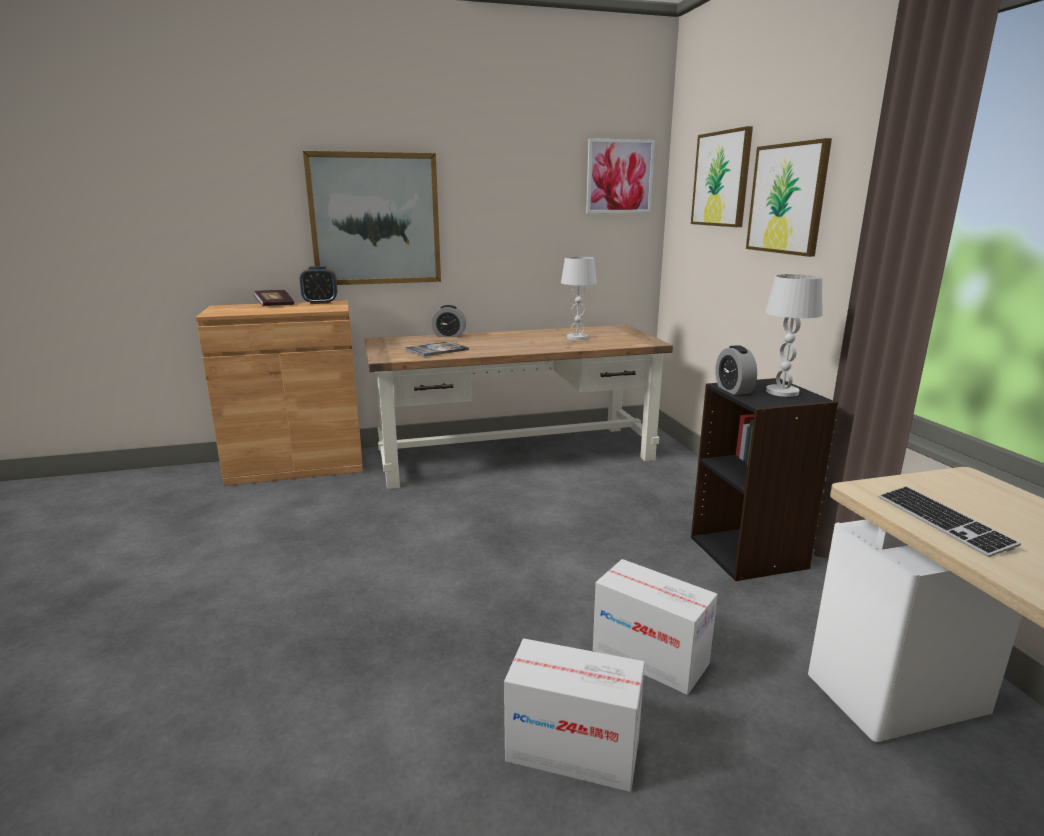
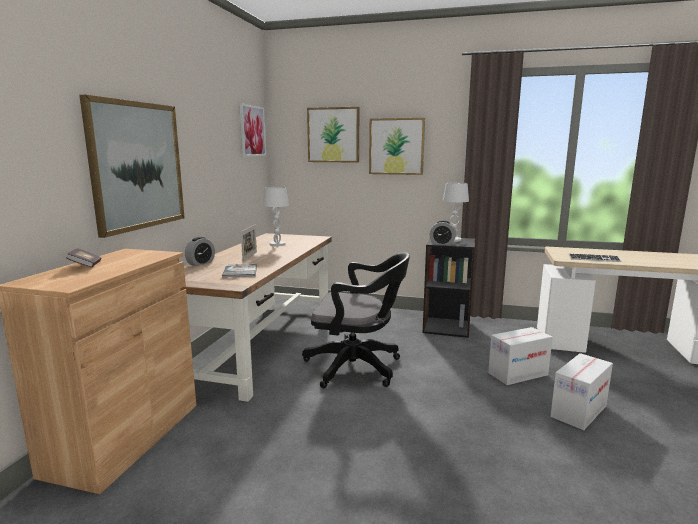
camera: 60 degrees left, 5 degrees down
alarm clock [300,266,337,304] -> none
none -> picture frame [241,225,257,262]
none -> black office chair [302,252,410,388]

